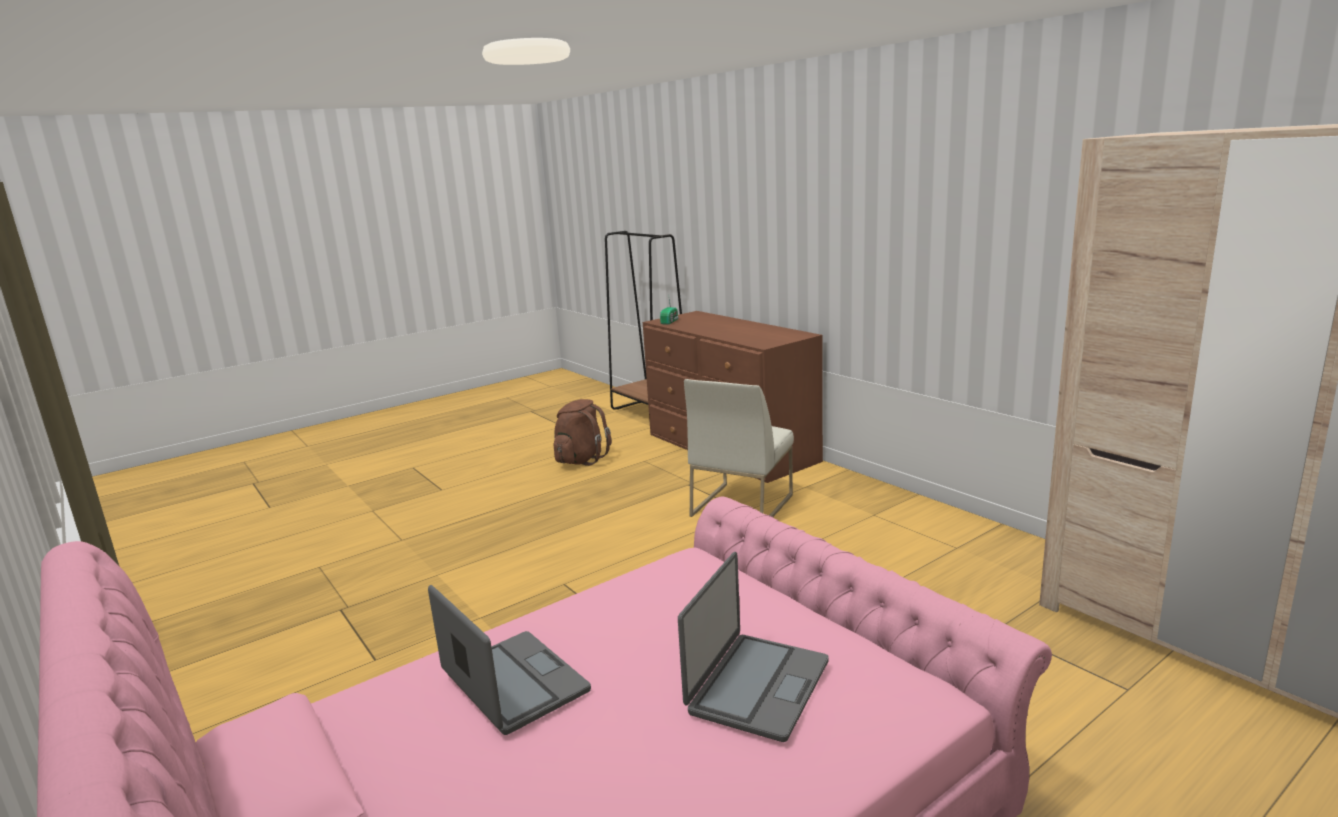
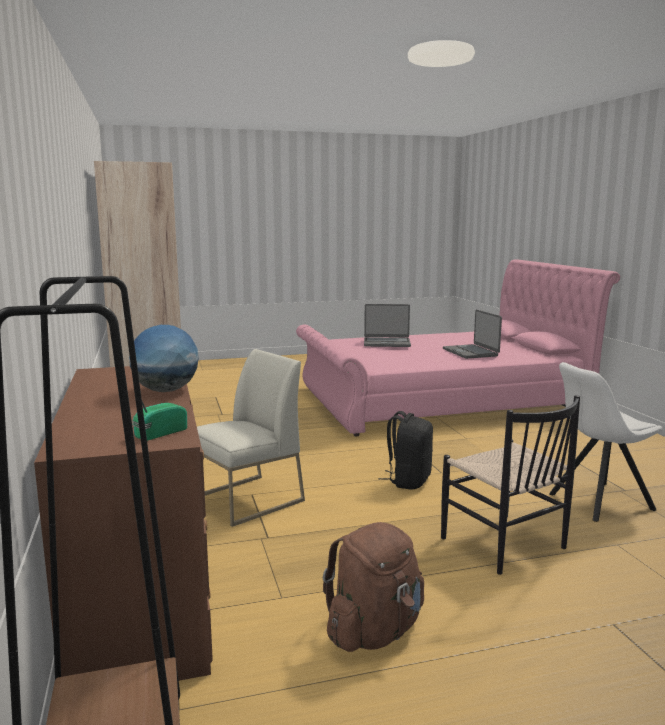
camera: 160 degrees left, 5 degrees down
laptop [678,552,829,742] -> laptop turned 135 degrees counterclockwise [364,304,411,347]
none -> globe [129,325,199,392]
none -> black backpack [378,411,433,490]
none -> black chair [441,395,580,575]
none -> white chair [550,362,663,522]

